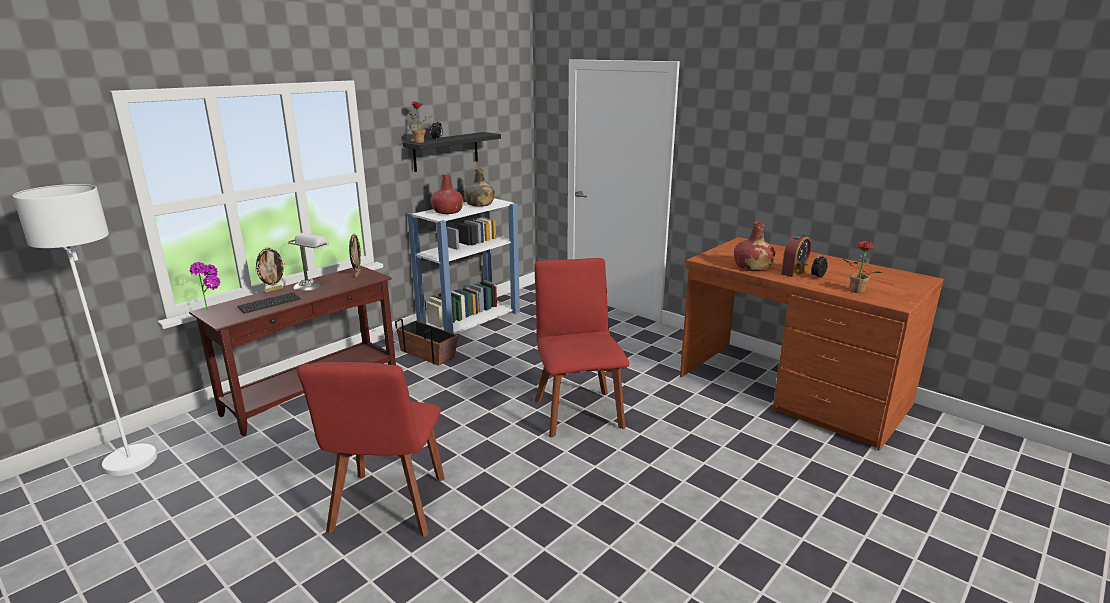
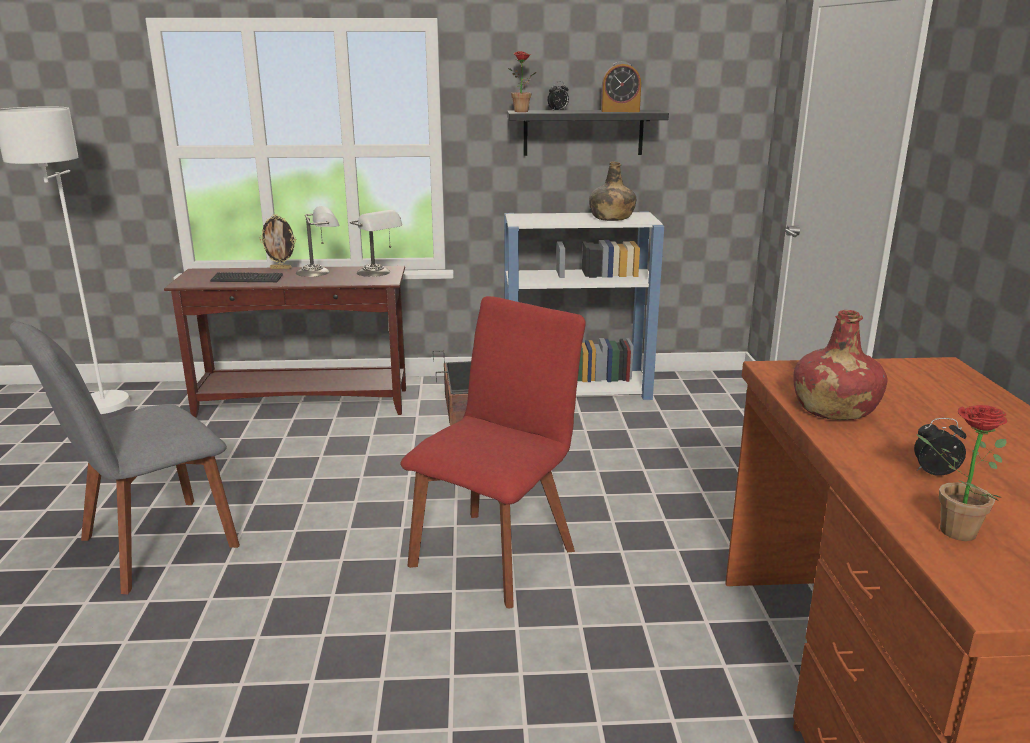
camera: 45 degrees right, 0 degrees up
potted plant [189,262,221,310] -> none
red chair [297,362,445,537] -> grey chair [9,321,240,594]
picture frame [349,233,361,277] -> white table lamp [350,210,402,277]
red bottle [431,174,463,214] -> none
alarm clock [781,234,811,277] -> alarm clock moved to [601,61,641,112]

